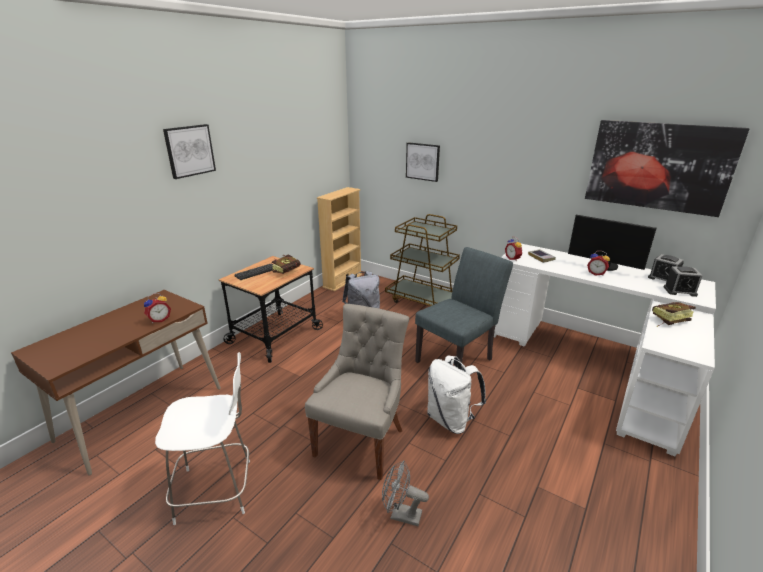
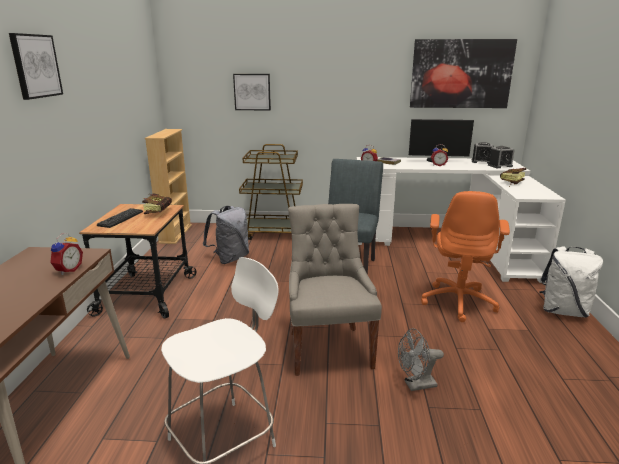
camera: 30 degrees left, 5 degrees down
white backpack [427,355,486,434] -> white backpack moved to [539,246,603,317]
none -> orange office chair [421,191,510,322]

